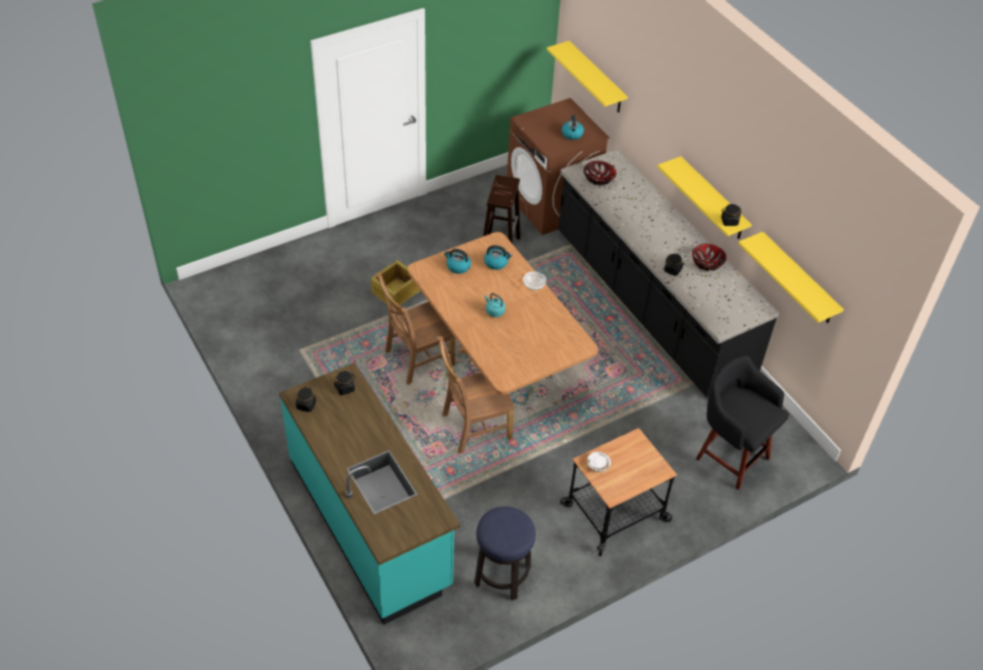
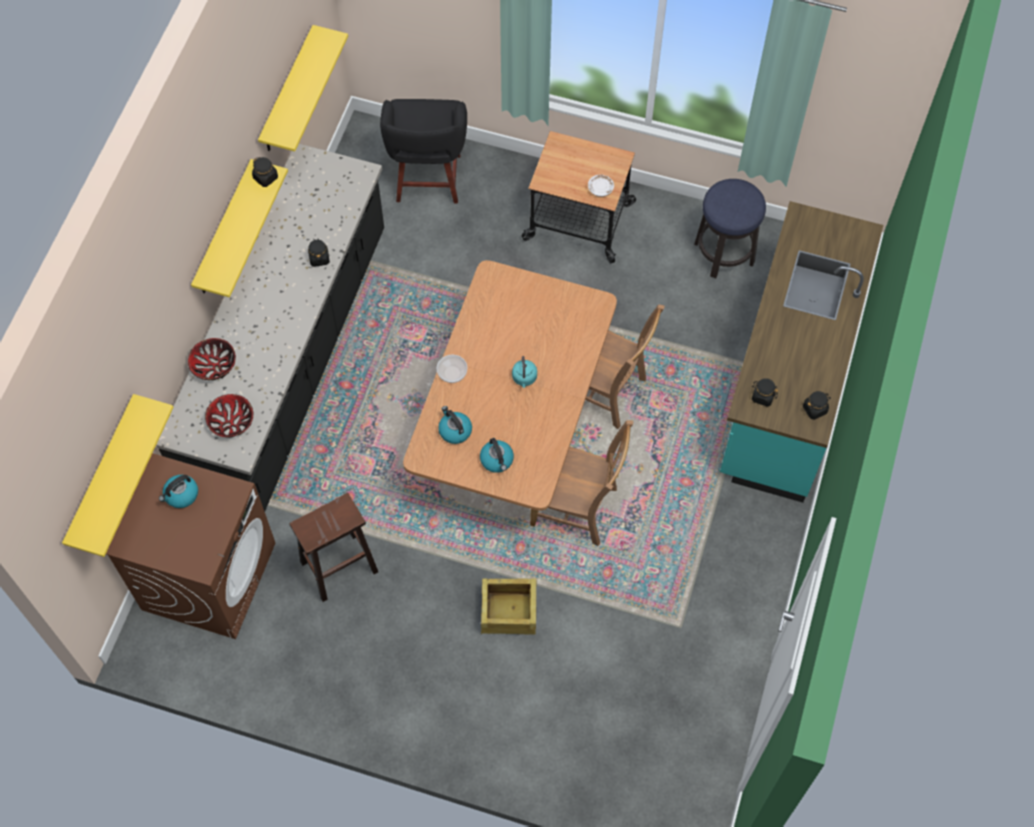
camera: 130 degrees left, 15 degrees up
bowl [692,244,727,271] -> bowl moved to [188,338,236,380]

